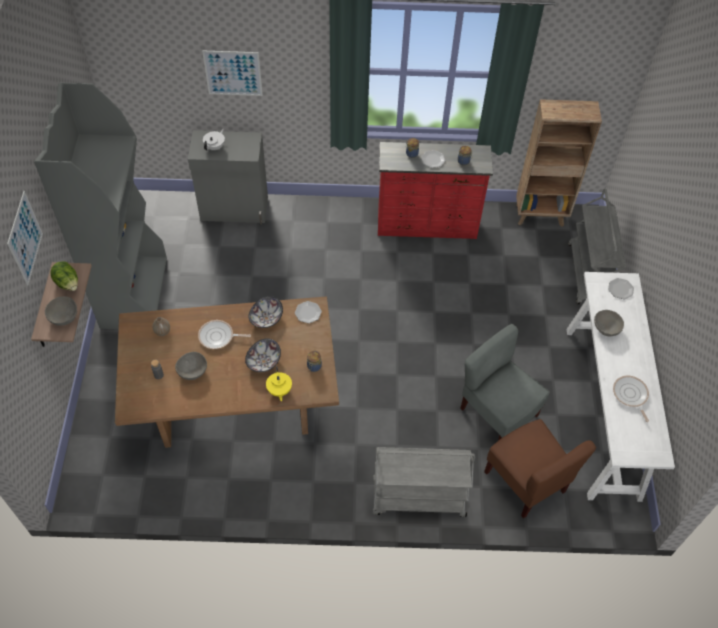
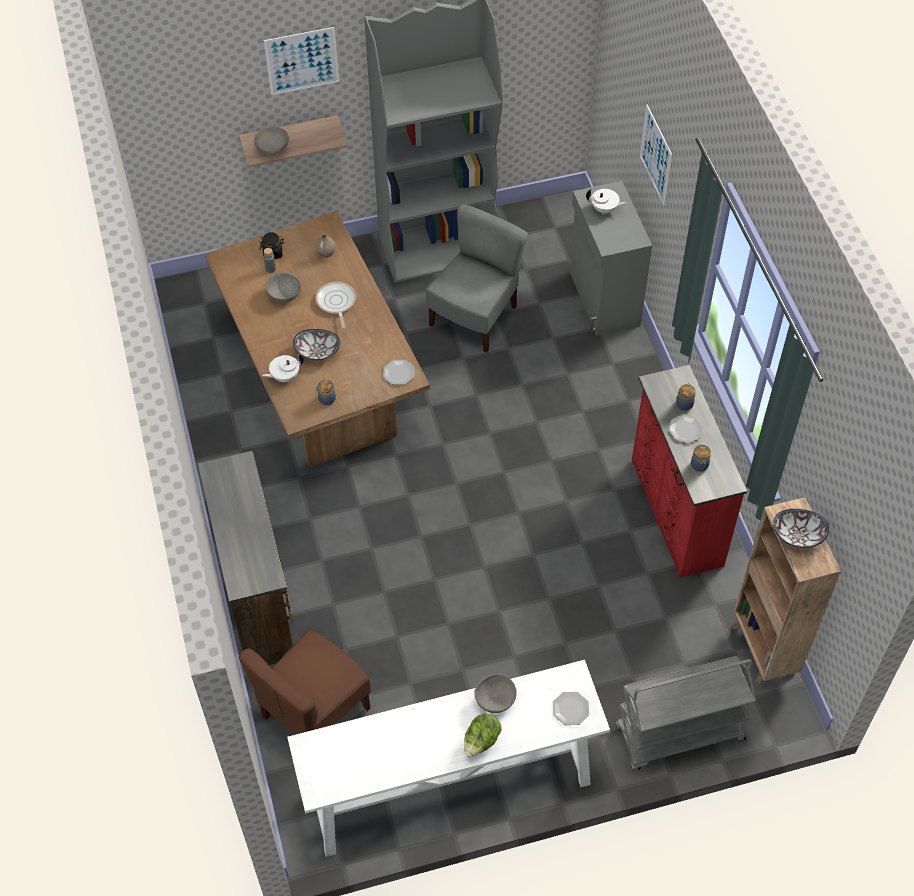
camera: 75 degrees right, 0 degrees up
lettuce [50,261,78,291] -> lettuce moved to [465,713,502,757]
bowl [249,296,283,328] -> bowl moved to [773,509,829,548]
yellow teapot [266,366,292,401] -> white teapot [262,354,304,382]
grey cart [373,447,475,517] -> brown dresser [198,451,293,665]
grey chair [460,324,550,441] -> grey chair moved to [426,204,528,353]
frying pan [613,376,649,422] -> none
none -> black jar [259,232,284,259]

